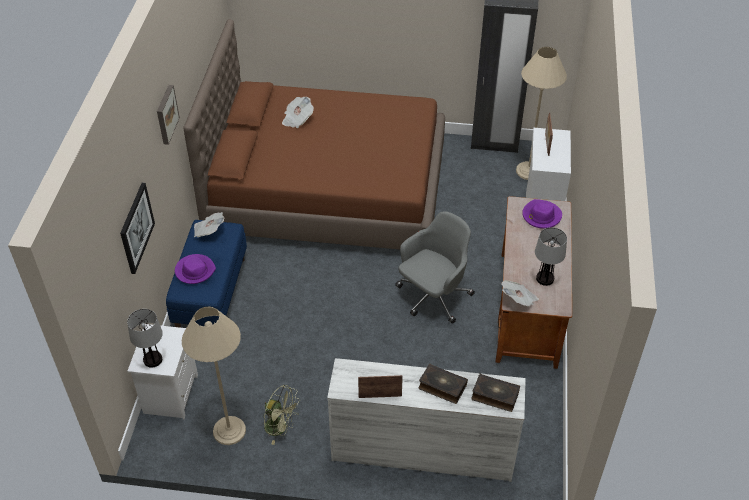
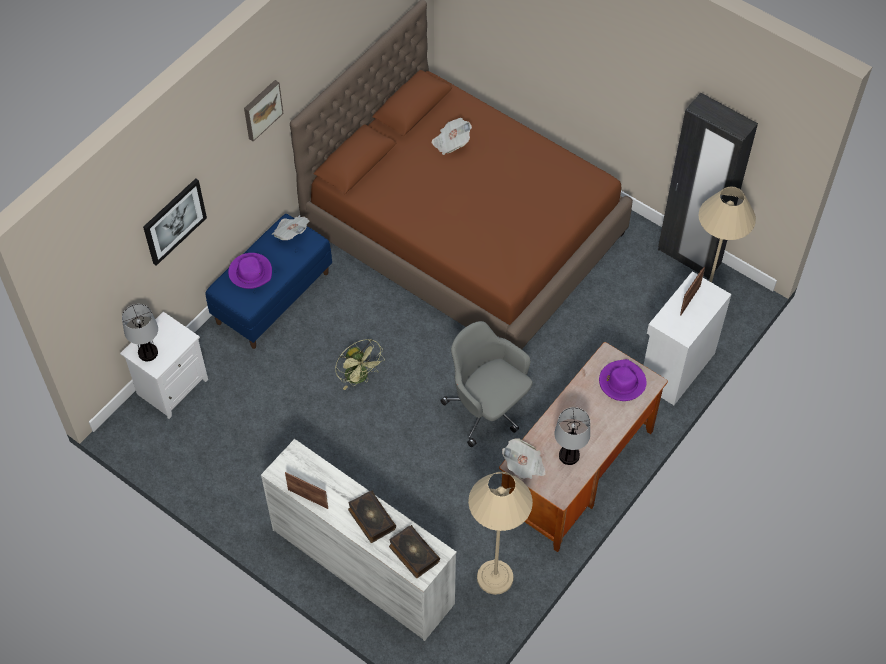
camera: 30 degrees right, 10 degrees up
beige floor lamp [182,307,246,445] -> beige floor lamp moved to [468,472,533,595]
green fan [263,385,300,445] -> green fan moved to [335,339,385,390]
grey office chair [395,211,475,324] -> grey office chair turned 120 degrees counterclockwise [440,321,533,447]

